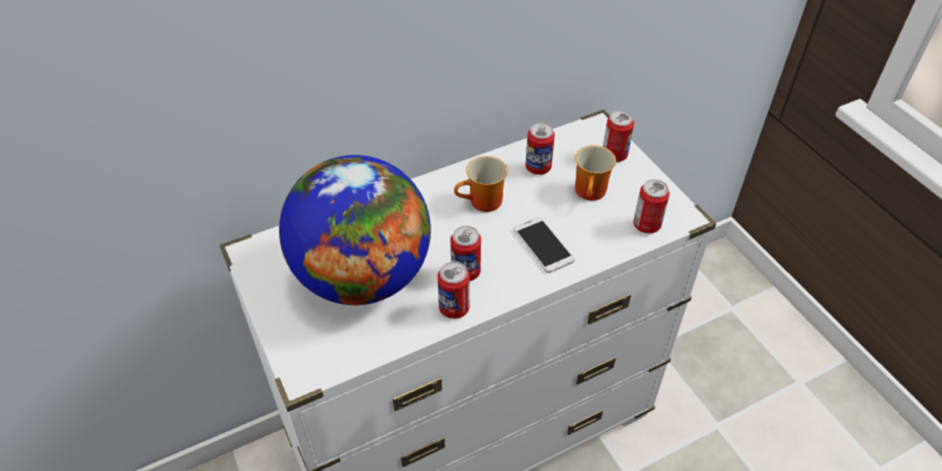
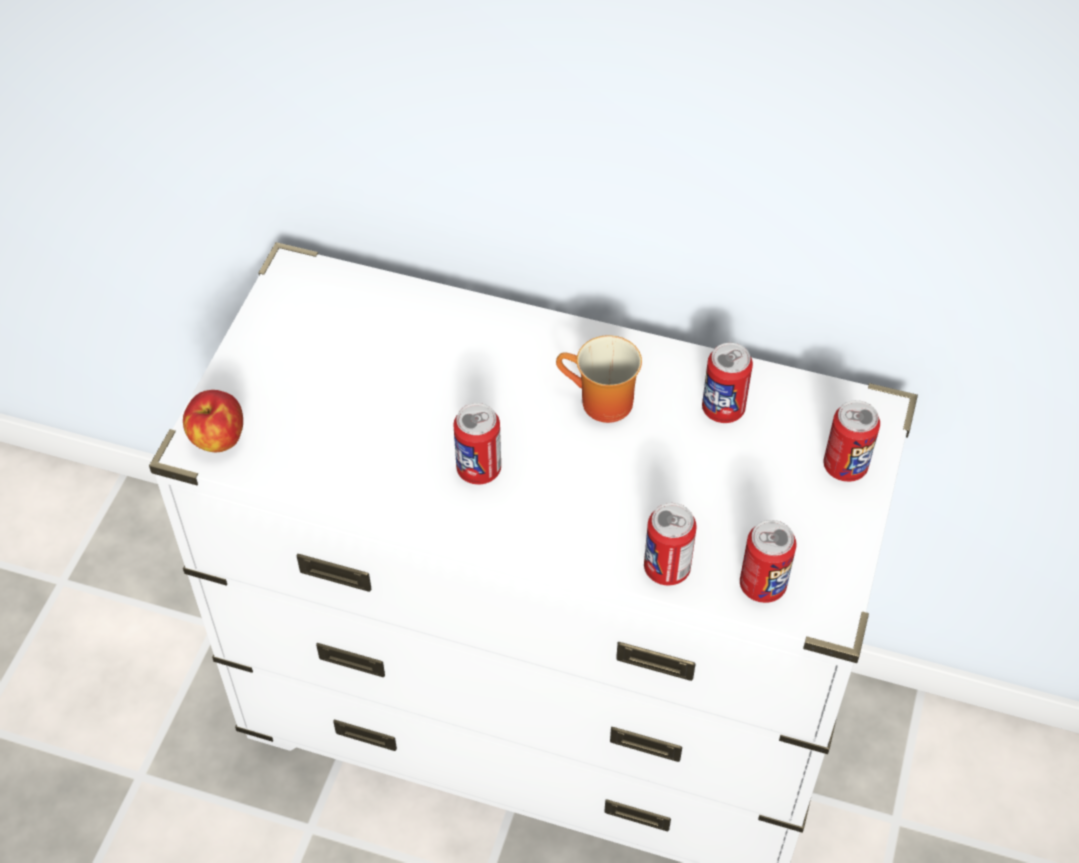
camera: 45 degrees right, 5 degrees up
globe [279,155,431,305] -> none
can [438,262,470,319] -> can moved to [644,503,697,585]
phone [514,217,575,273] -> none
mug [575,145,616,201] -> none
none -> apple [183,390,243,452]

